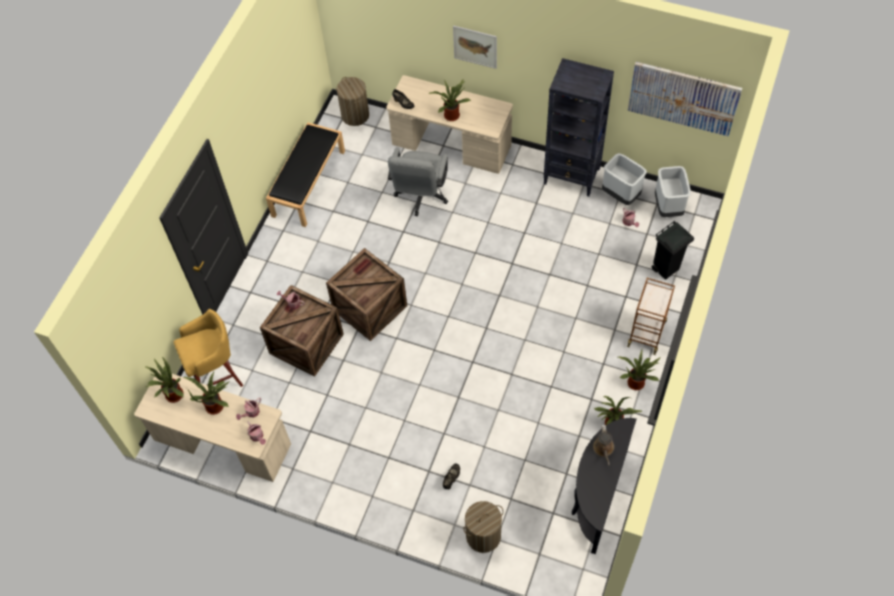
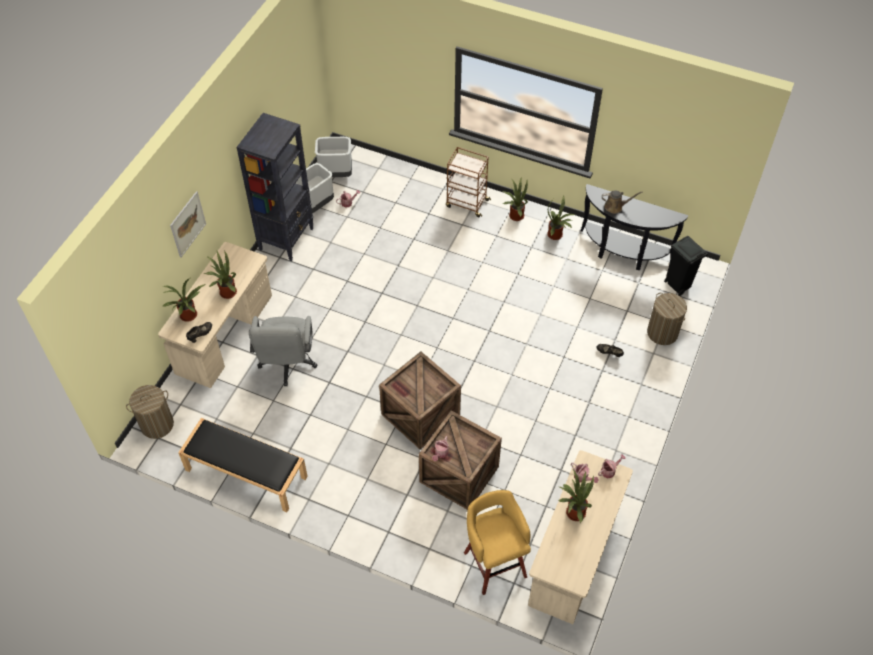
camera: 90 degrees left, 5 degrees down
potted plant [144,357,184,403] -> potted plant moved to [162,278,205,322]
grey office chair [388,147,448,216] -> grey office chair turned 75 degrees clockwise [249,316,317,386]
picture [627,62,742,136] -> none
black trash can [652,221,694,280] -> black trash can moved to [664,236,708,296]

